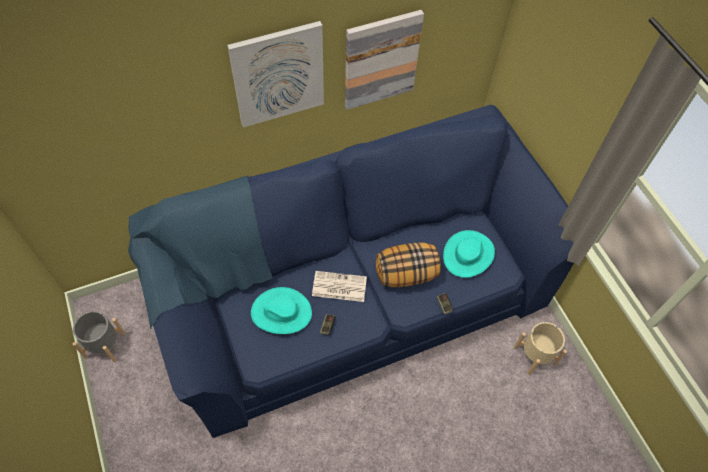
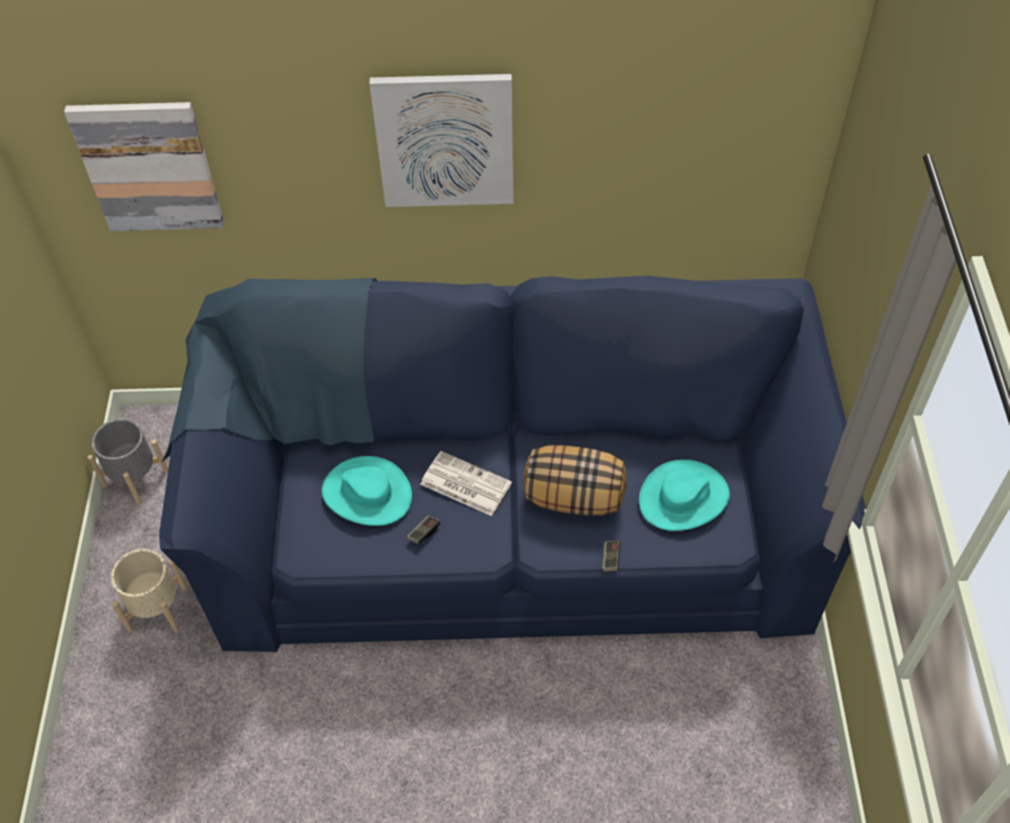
camera: 25 degrees right, 5 degrees down
picture [345,10,424,110] -> picture moved to [64,102,224,231]
beige planter [514,322,567,375] -> beige planter moved to [111,549,187,632]

